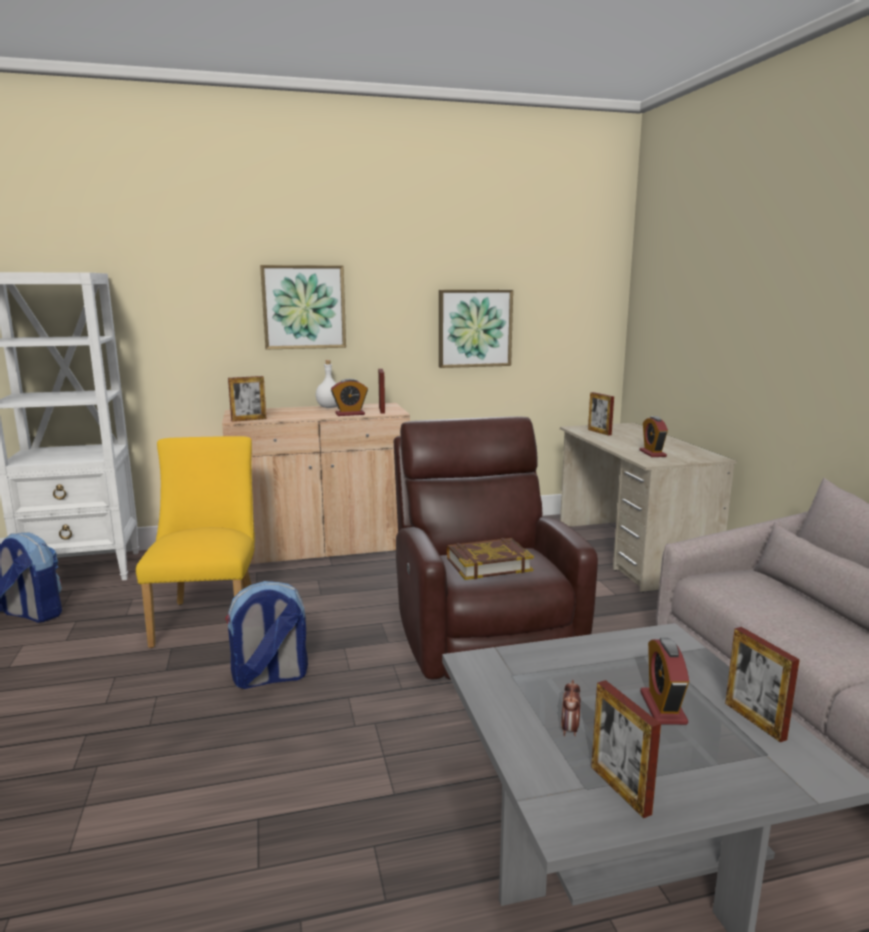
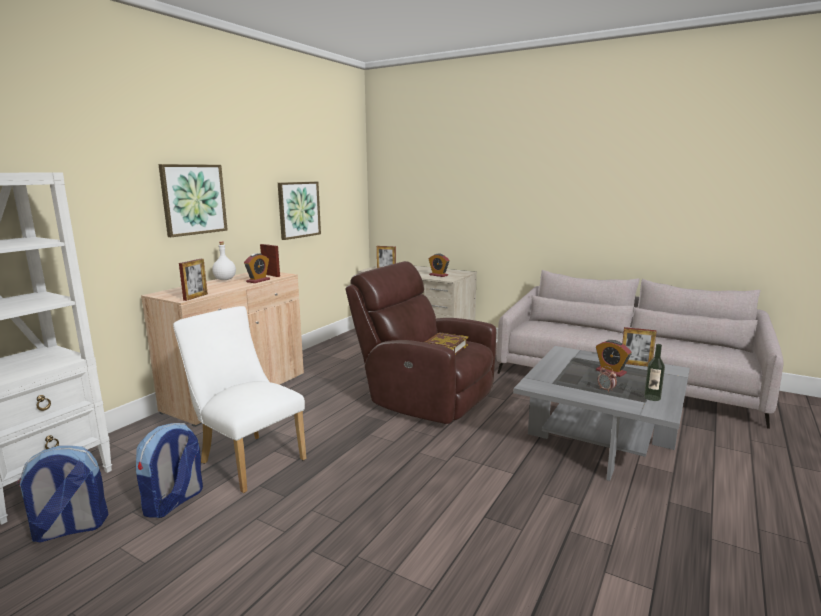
camera: 45 degrees left, 0 degrees up
yellow chair [136,436,255,648] -> white chair [173,306,306,493]
backpack [225,581,308,689] -> backpack moved to [136,423,203,518]
picture frame [591,680,661,818] -> bottle [644,344,665,401]

